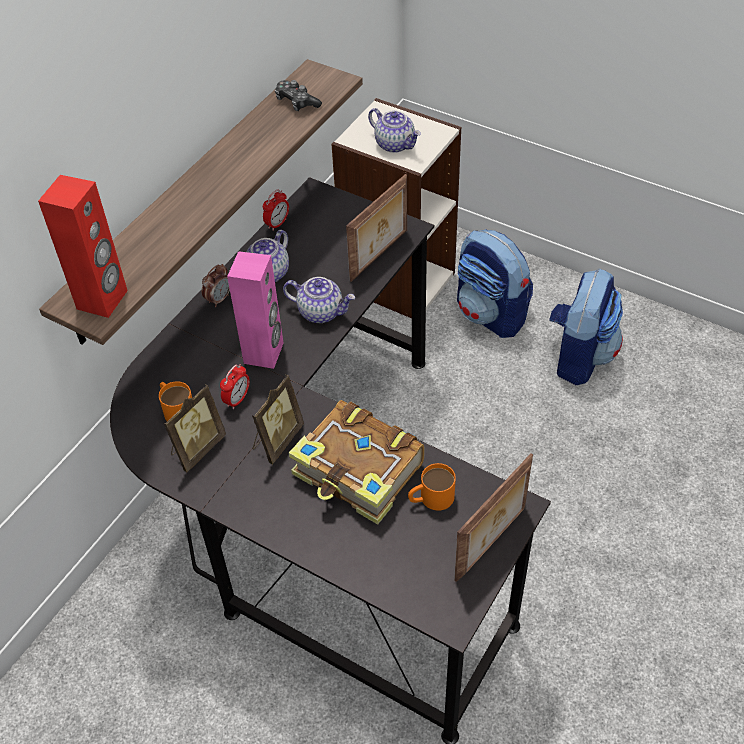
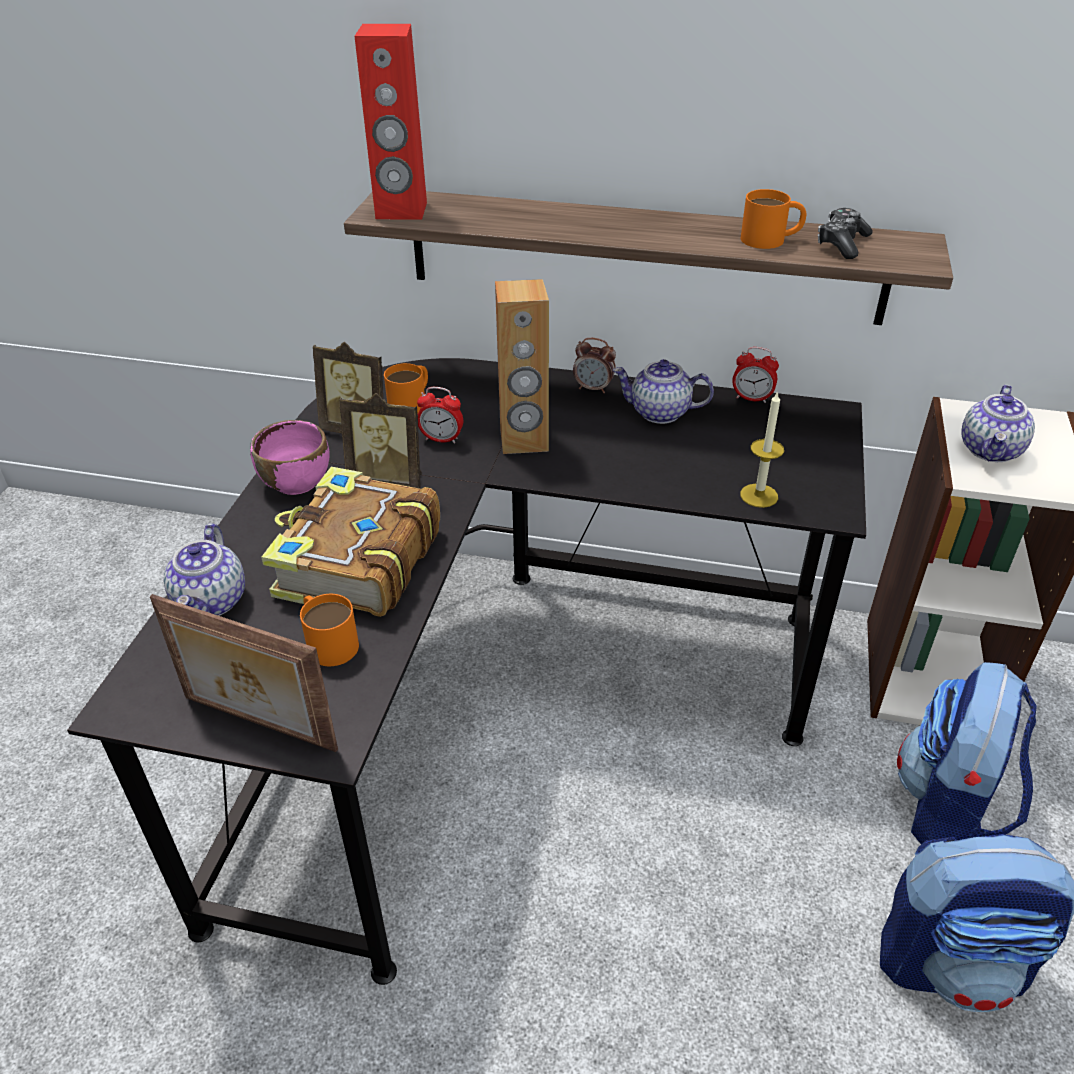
camera: 70 degrees right, 10 degrees down
pink speaker [227,251,284,369] -> brown speaker [495,279,549,454]
teapot [283,277,355,323] -> teapot moved to [164,523,245,616]
picture frame [346,174,407,282] -> candle [740,391,784,508]
none -> pink bowl [250,420,330,495]
none -> orange mug [741,189,807,249]

